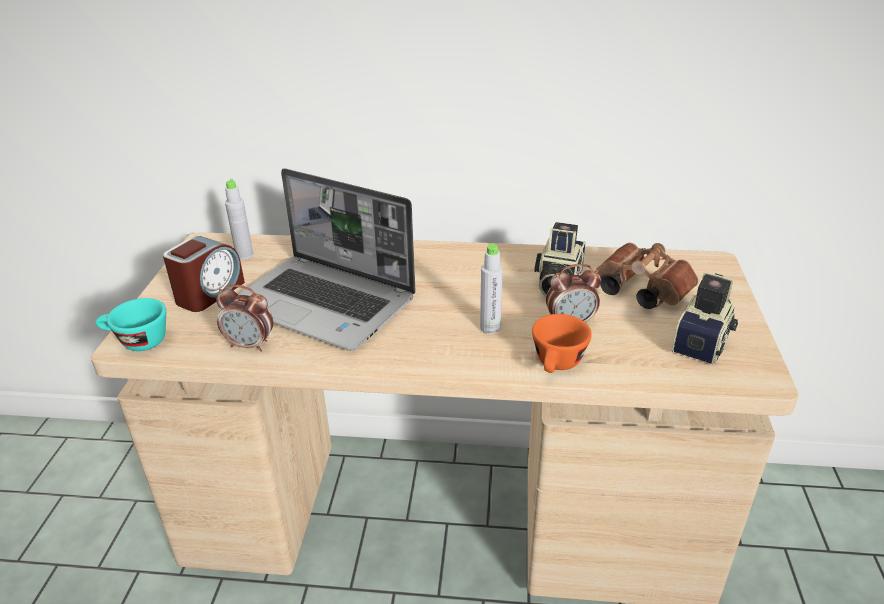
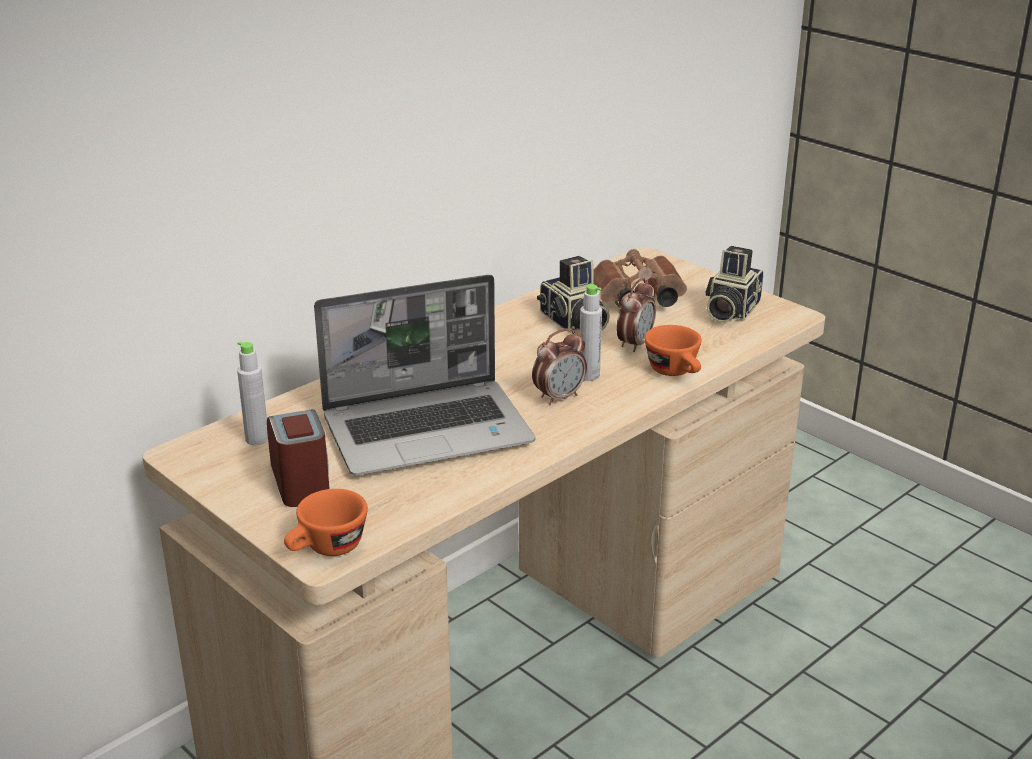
camera: 50 degrees left, 5 degrees down
turquoise cup [95,298,166,351] -> orange cup [284,489,368,556]
alarm clock [216,284,273,352] -> alarm clock moved to [532,328,587,405]
camera [672,272,738,364] -> camera turned 135 degrees counterclockwise [705,246,764,323]

